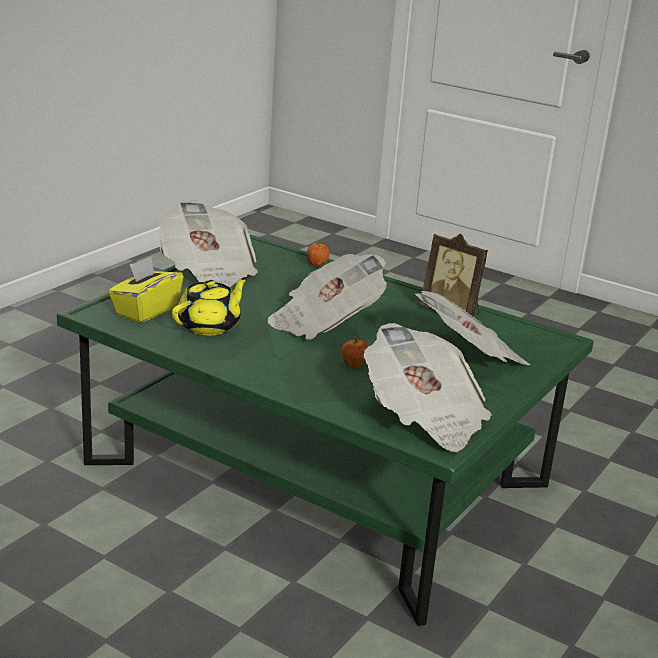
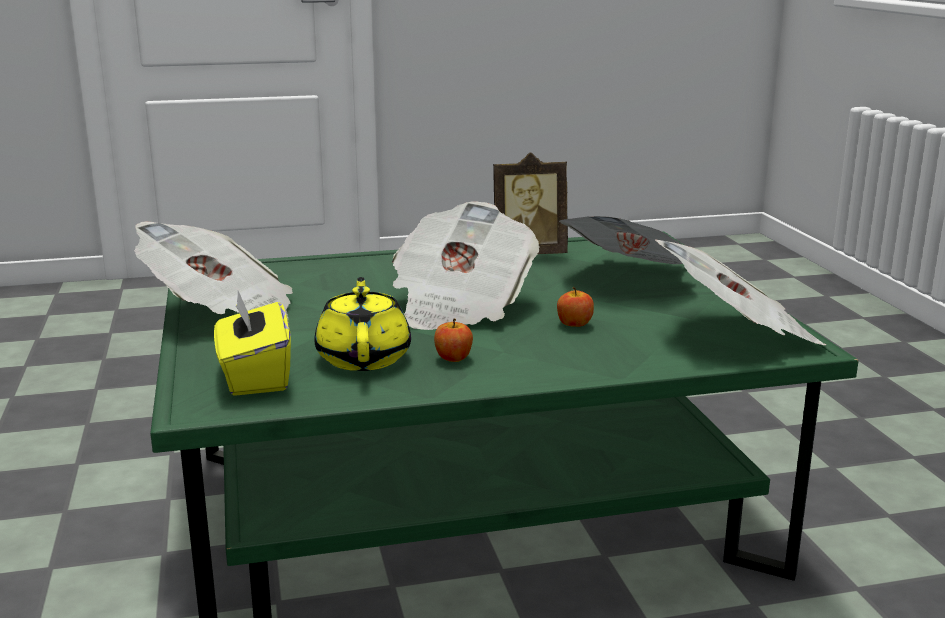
camera: 45 degrees left, 5 degrees down
apple [307,241,329,266] -> apple moved to [434,318,473,362]

